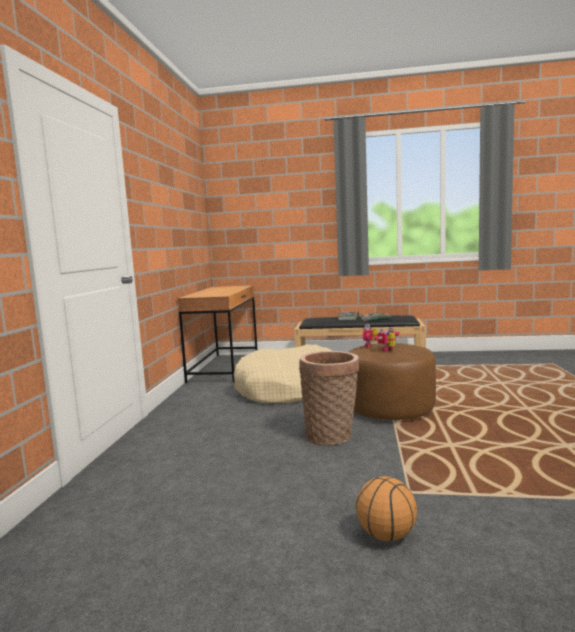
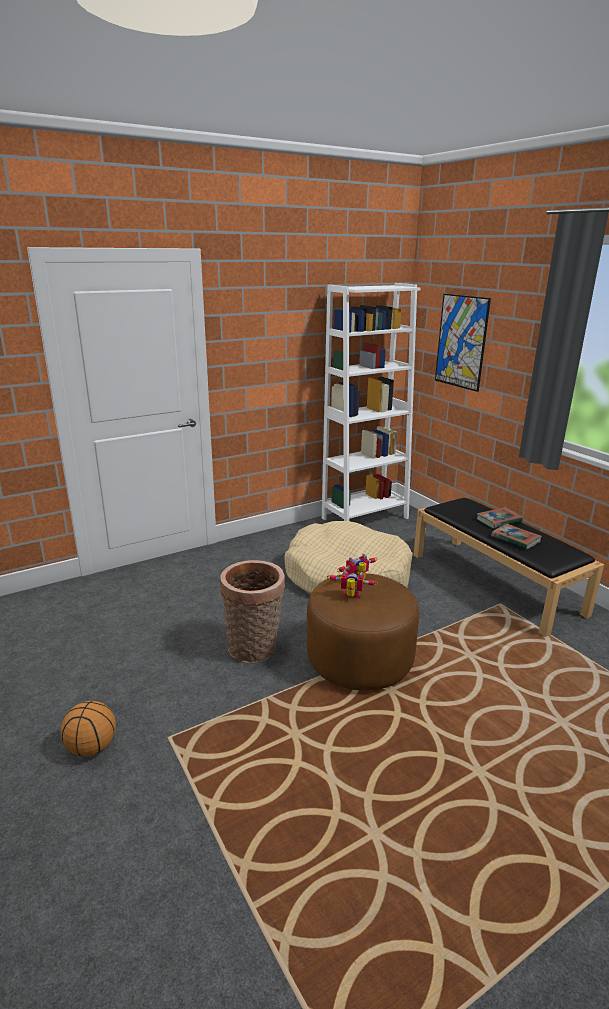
camera: 50 degrees right, 15 degrees up
brown desk [178,285,257,383] -> white bookcase [322,283,421,521]
none -> picture [435,294,491,392]

